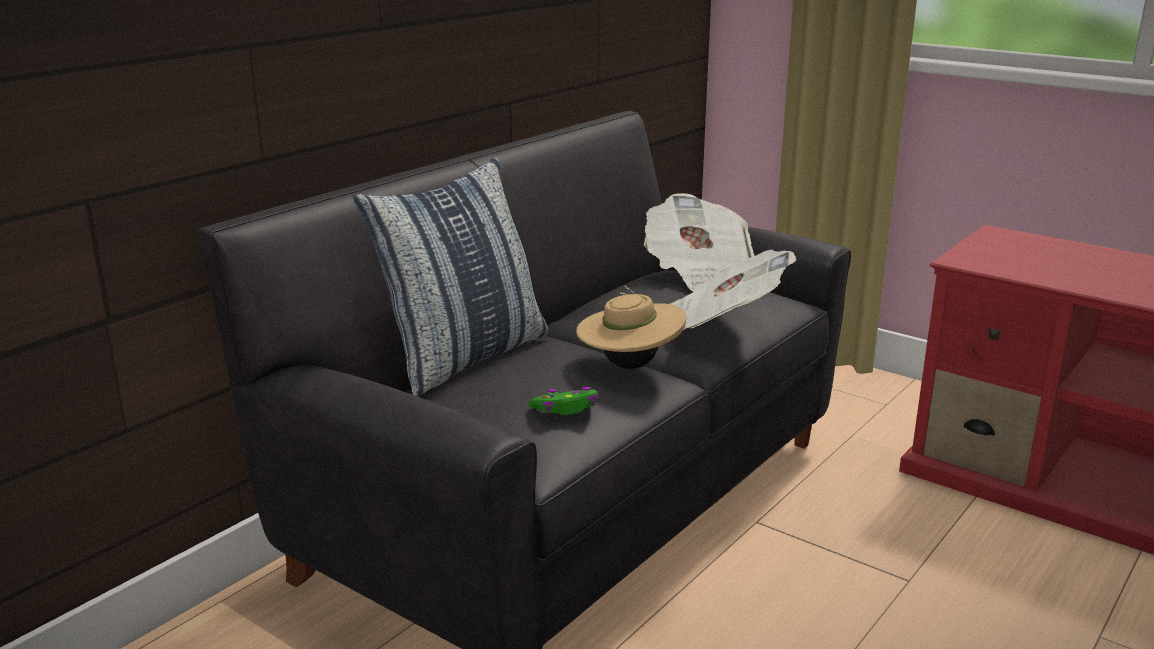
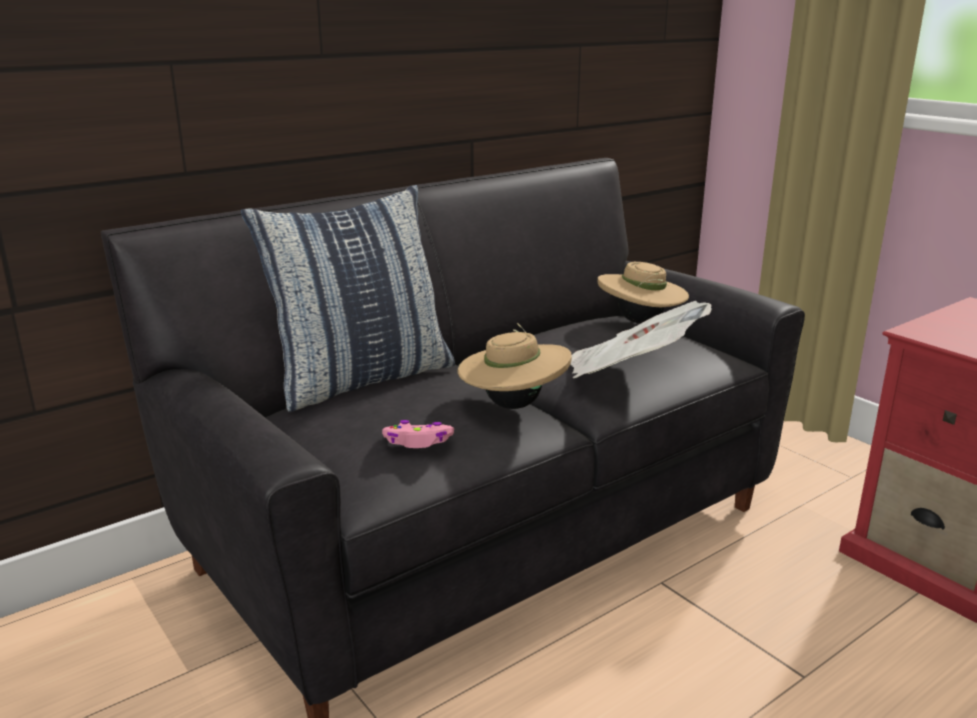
camera: 15 degrees right, 0 degrees up
green game controller [528,387,598,415] -> pink game controller [382,420,454,448]
newspaper [644,193,754,292] -> beige hat [598,262,689,323]

